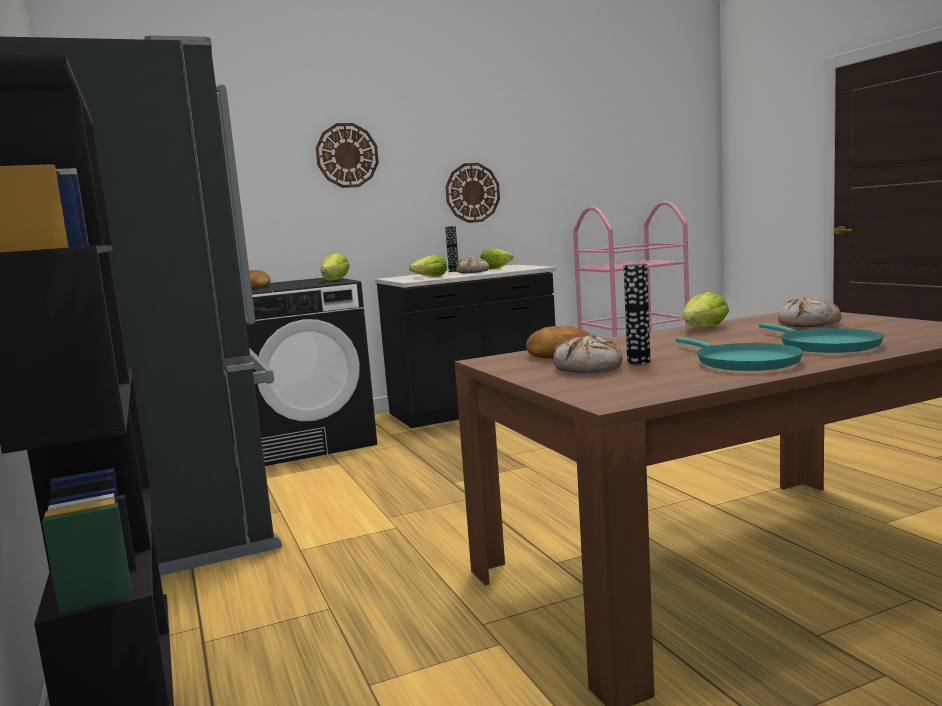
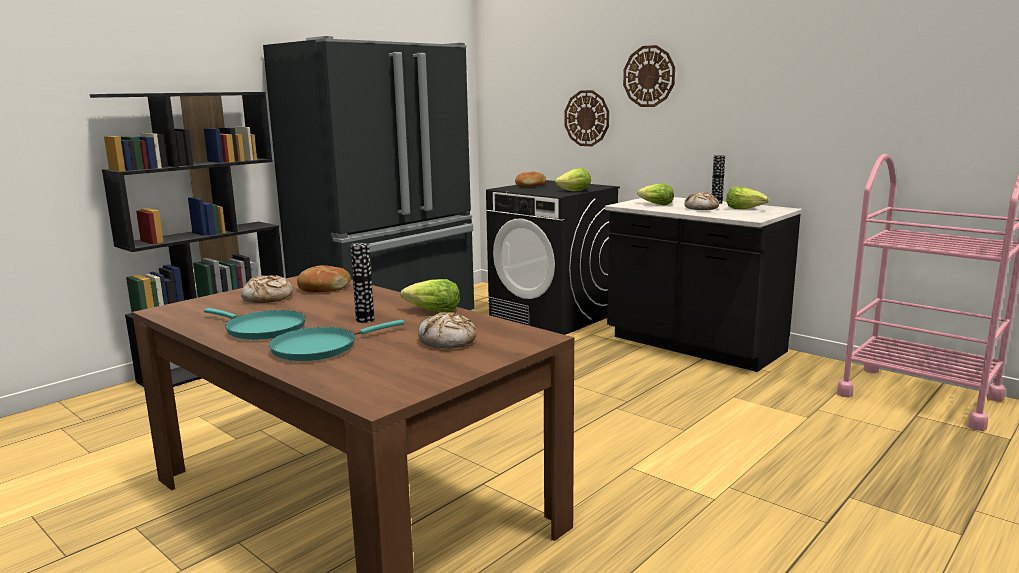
camera: 65 degrees right, 5 degrees up
wall clock [445,163,500,223] -> wall clock moved to [564,90,609,146]
vase [624,264,651,364] -> vase moved to [350,243,374,323]
turquoise frying pan [675,337,803,371] -> turquoise frying pan turned 105 degrees counterclockwise [204,308,306,340]

